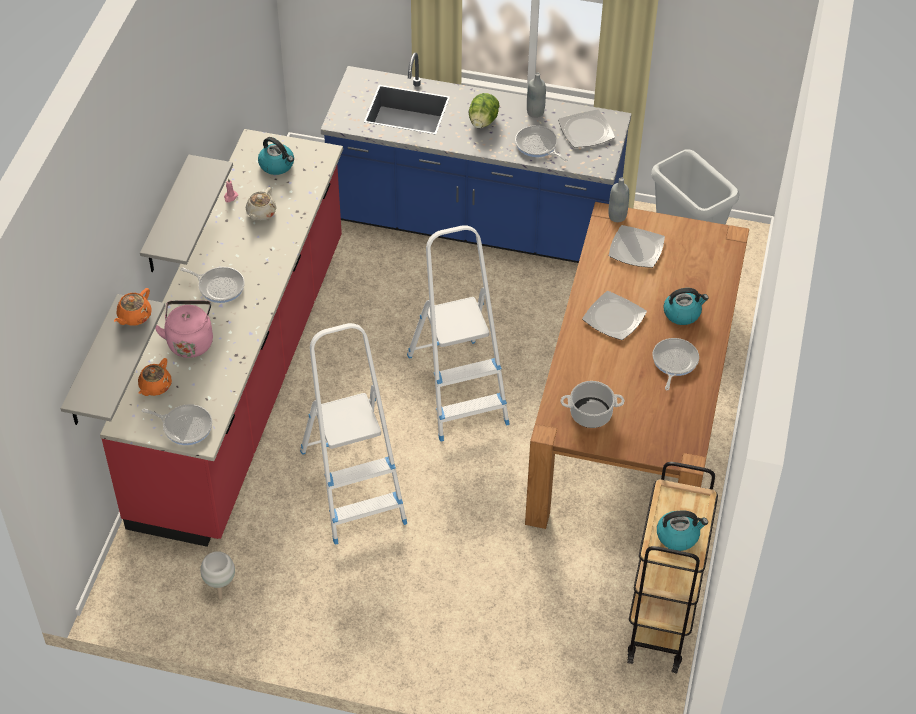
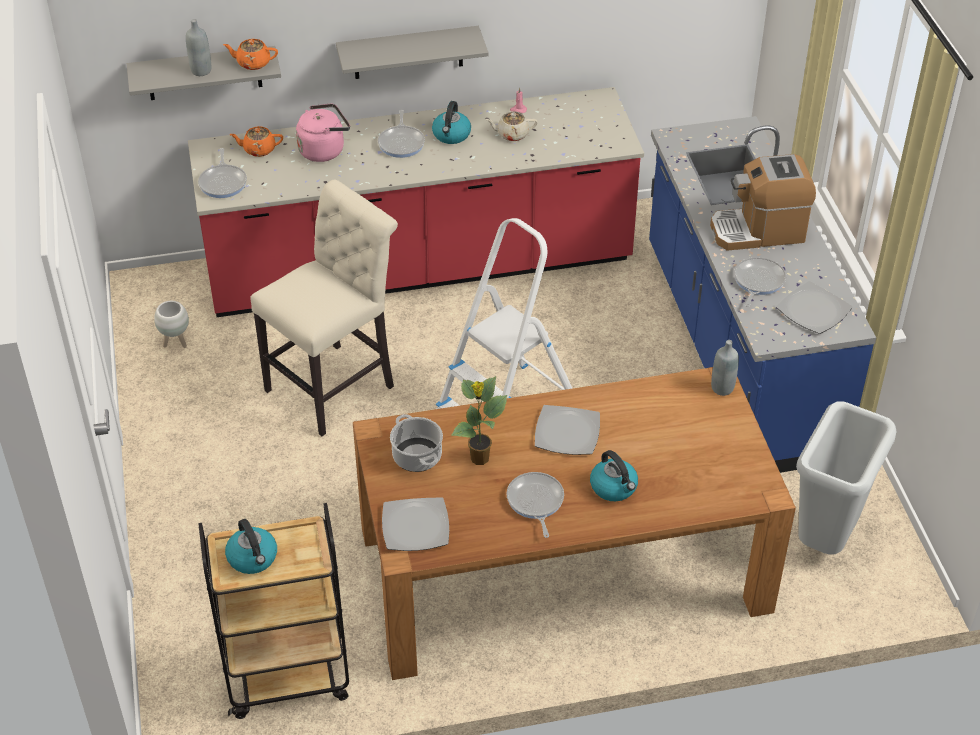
camera: 65 degrees right, 5 degrees down
kettle [258,137,294,175] -> kettle moved to [432,101,471,144]
white step ladder [300,323,407,545] -> beige stool [250,180,398,436]
lettuce [469,93,500,128] -> coffee machine [710,154,816,251]
grey bottle [527,73,546,118] -> grey bottle moved to [186,19,211,76]
plate [609,225,665,268] -> plate moved to [382,497,449,551]
frying pan [652,338,699,390] -> frying pan turned 90 degrees counterclockwise [506,472,564,538]
none -> potted plant [451,376,507,465]

